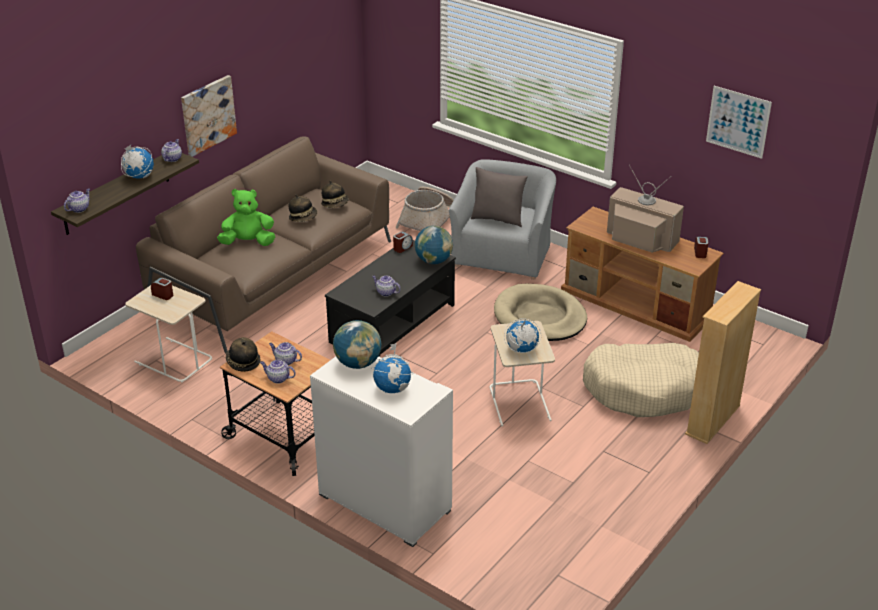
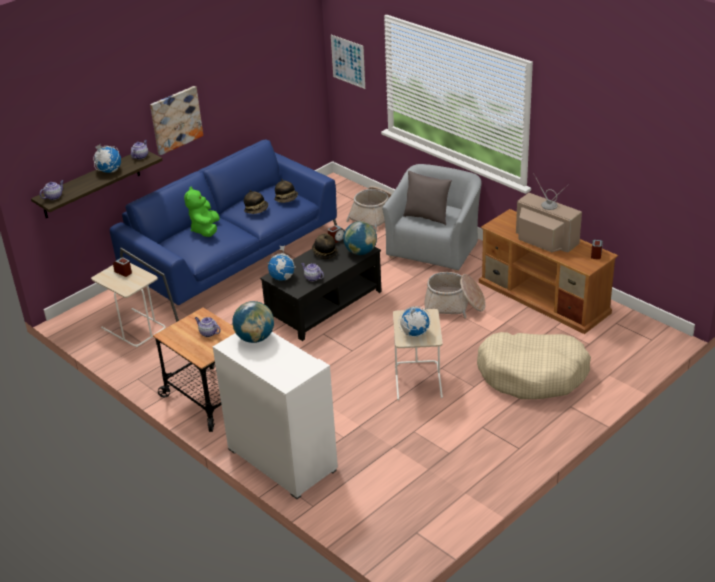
camera: 10 degrees right, 0 degrees up
brown sofa [136,136,391,353] -> blue sofa [110,139,337,322]
green plush toy [217,189,275,246] -> green plush toy turned 90 degrees counterclockwise [184,187,220,237]
hat [226,337,260,372] -> hat moved to [312,233,338,259]
teapot [260,359,296,383] -> none
globe [371,343,413,393] -> globe moved to [267,245,296,281]
beige dog bed [494,284,587,341] -> basket [424,272,486,318]
beige bookcase [685,281,761,444] -> none
picture [706,86,772,159] -> picture moved to [331,35,365,89]

